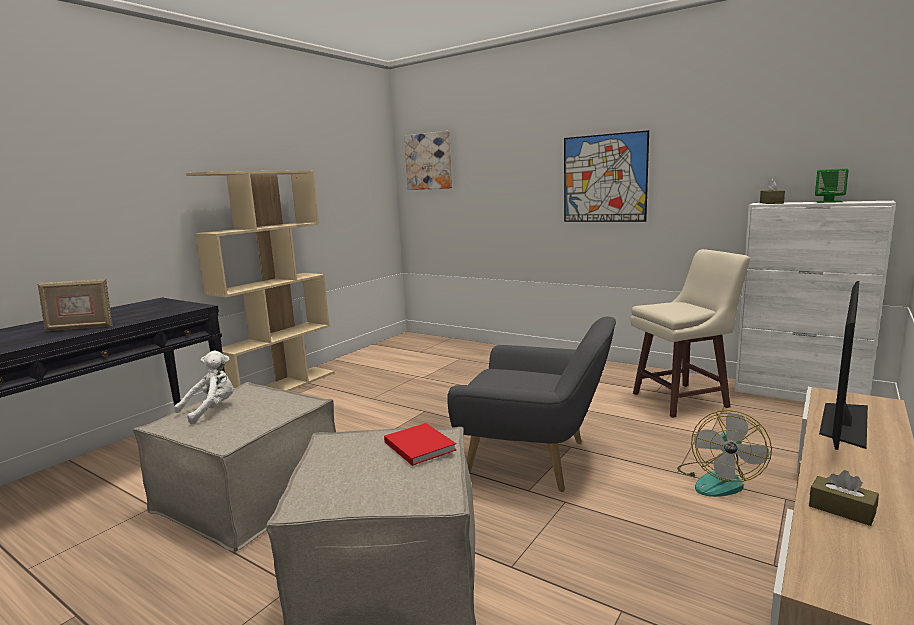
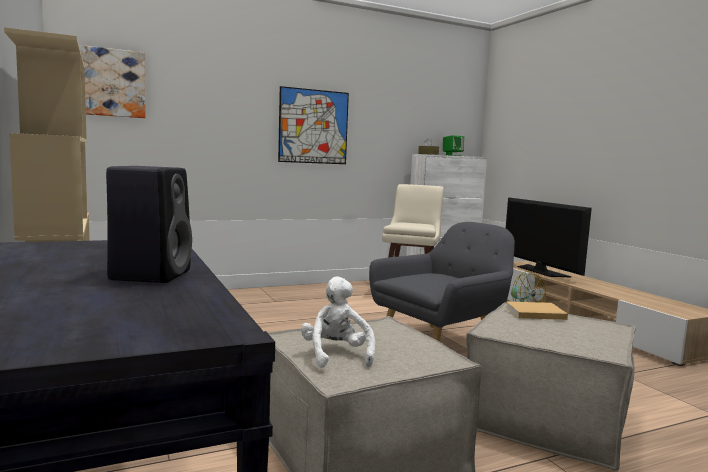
camera: 60 degrees left, 5 degrees down
picture frame [38,279,113,332] -> black speaker [106,166,192,283]
red book [384,423,457,466] -> beige book [506,301,568,320]
brown tissue box [809,470,879,526] -> none

